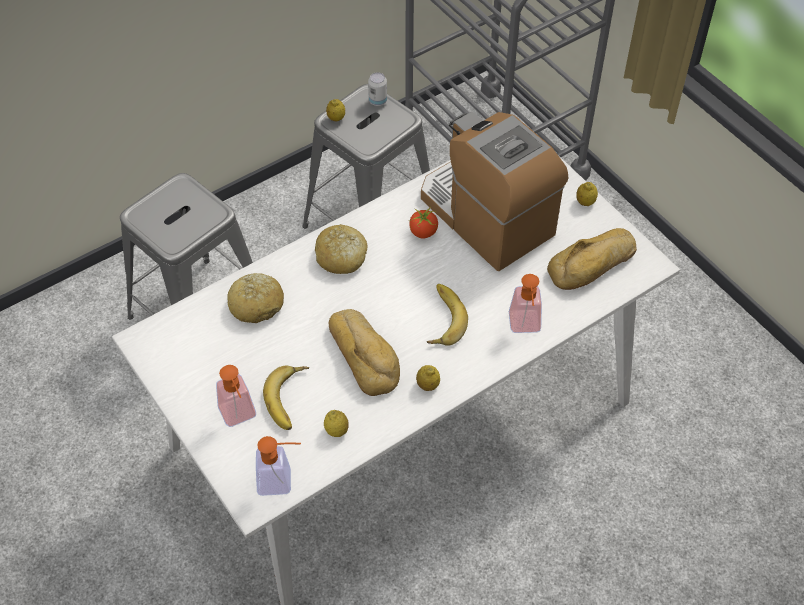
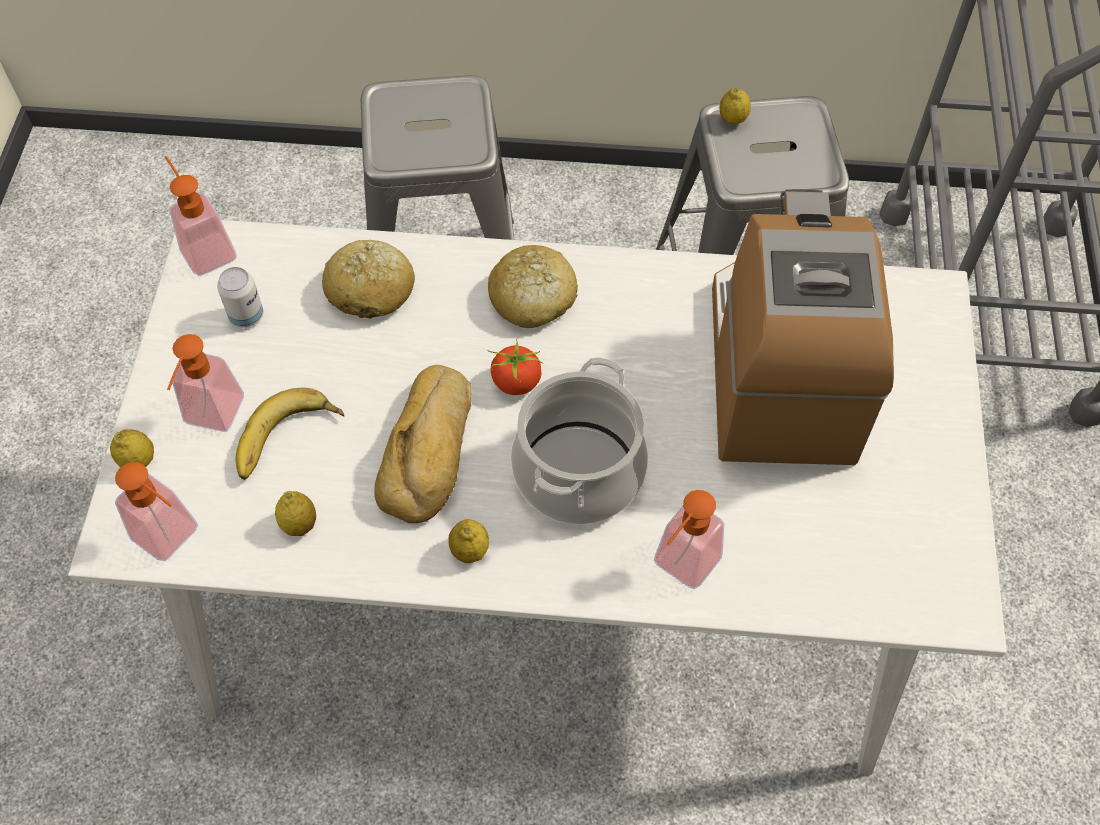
camera: 40 degrees right, 5 degrees up
can [368,72,387,106] -> can moved to [217,267,263,327]
tomato [409,208,438,239] -> tomato moved to [487,339,543,395]
banana [427,284,468,346] -> cooking pot [511,357,648,525]
bread [547,228,637,290] -> none
lemon [576,182,598,206] -> lemon moved to [110,429,154,467]
none -> soap dispenser [165,156,237,276]

